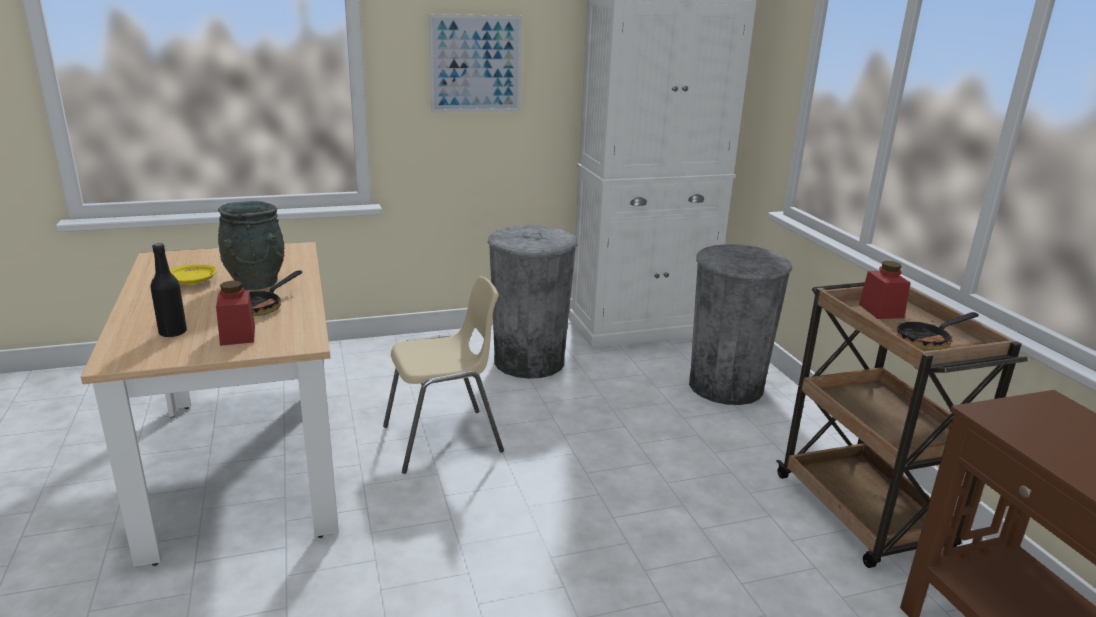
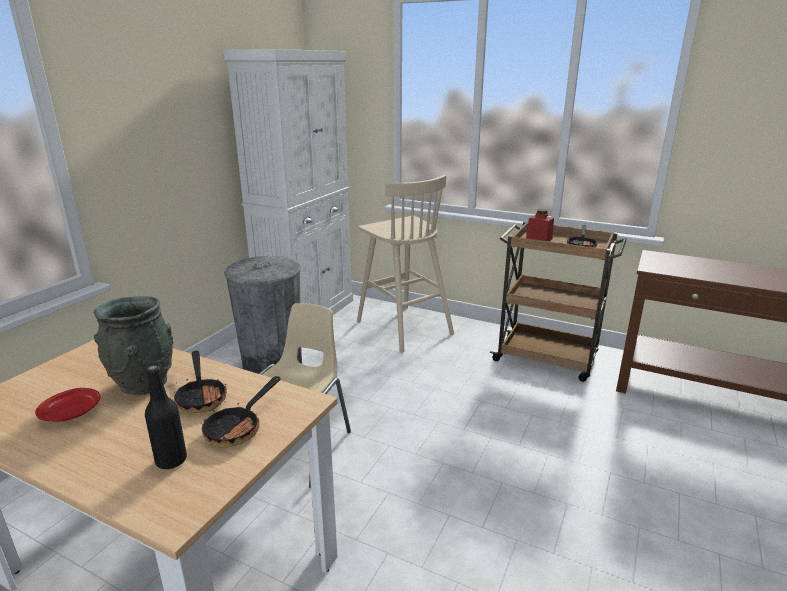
camera: 45 degrees left, 0 degrees up
yellow plate [170,265,217,285] -> red plate [35,388,100,422]
red jar [216,281,255,346] -> frying pan [201,376,281,448]
picture [429,14,522,112] -> none
grey trash can [689,244,792,405] -> beige stool [357,175,454,353]

